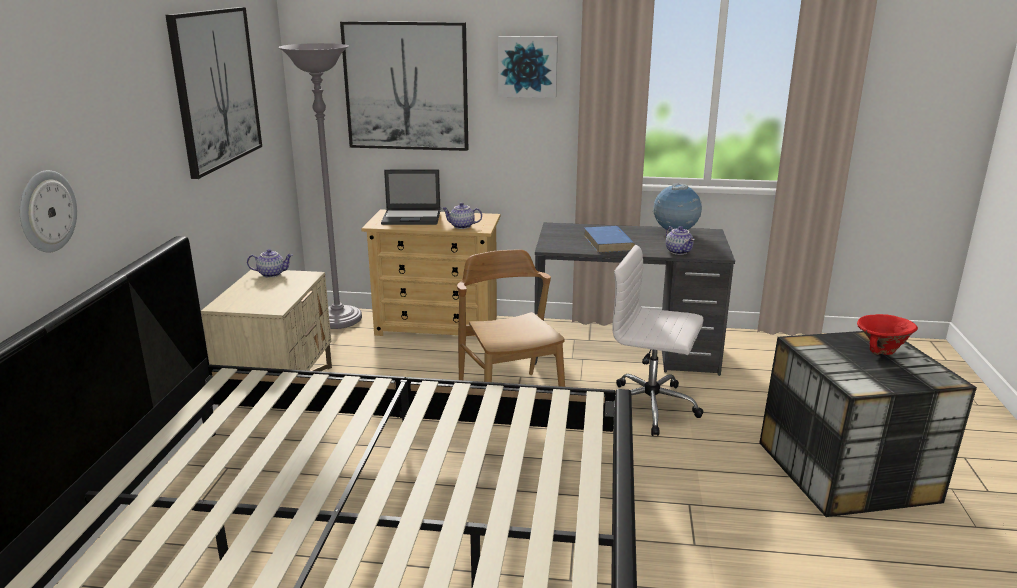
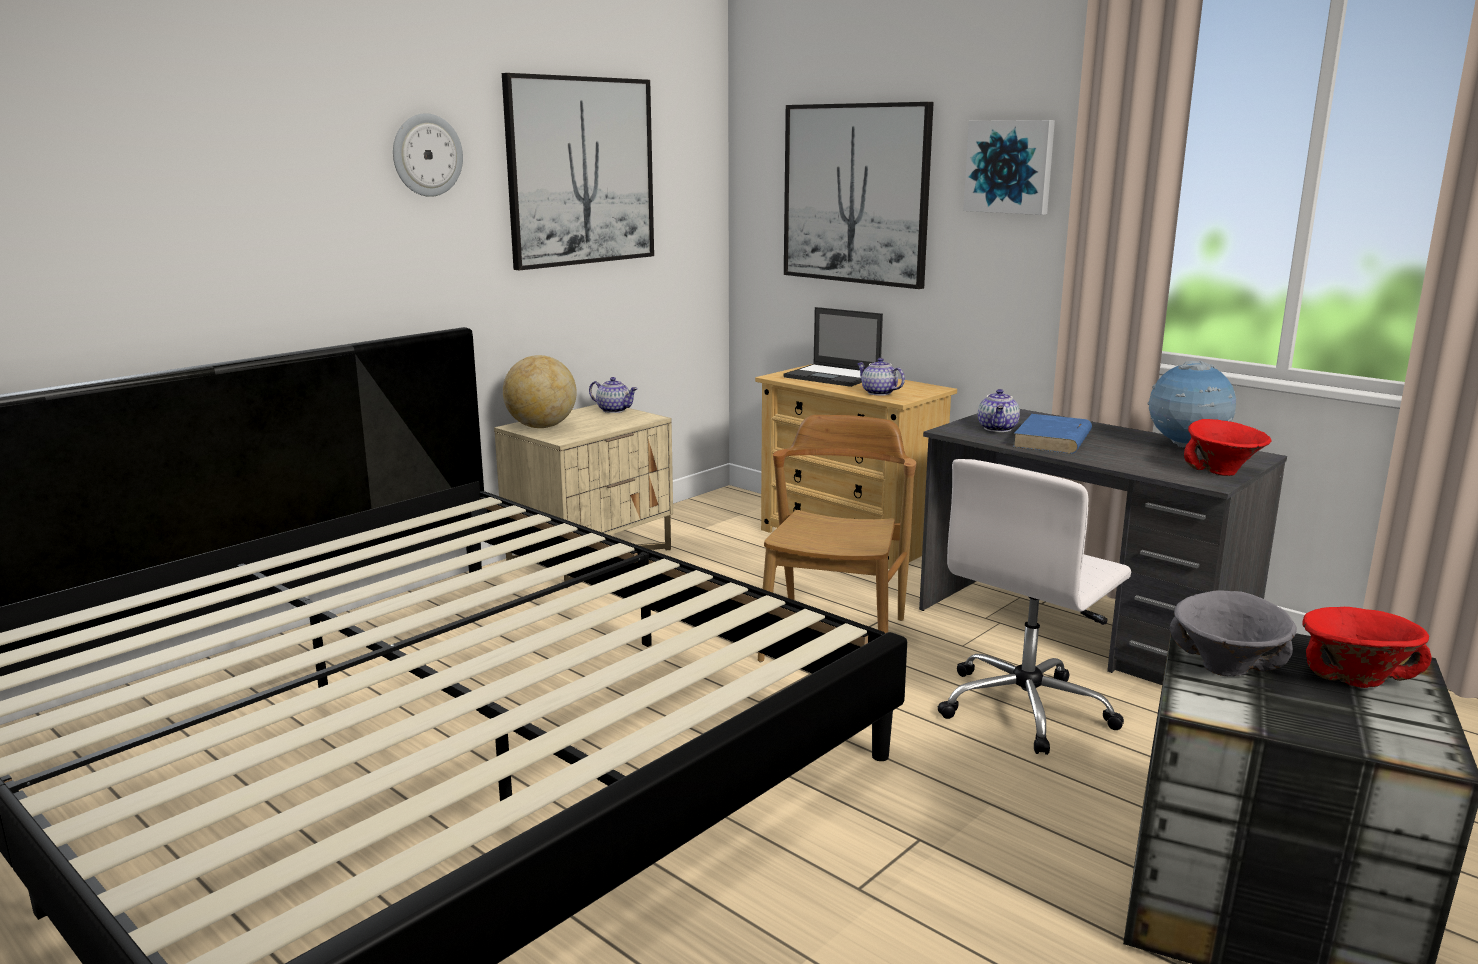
camera: 35 degrees right, 5 degrees down
wall clock [20,170,77,253] -> wall clock moved to [393,113,463,197]
grey floor lamp [278,43,362,329] -> none
white office chair [613,245,704,436] -> white office chair turned 105 degrees counterclockwise [938,459,1131,755]
teapot [666,226,695,255] -> teapot moved to [978,389,1020,432]
none -> globe [503,355,577,428]
none -> grey bowl [1170,590,1297,676]
none -> red bowl [1184,419,1271,476]

